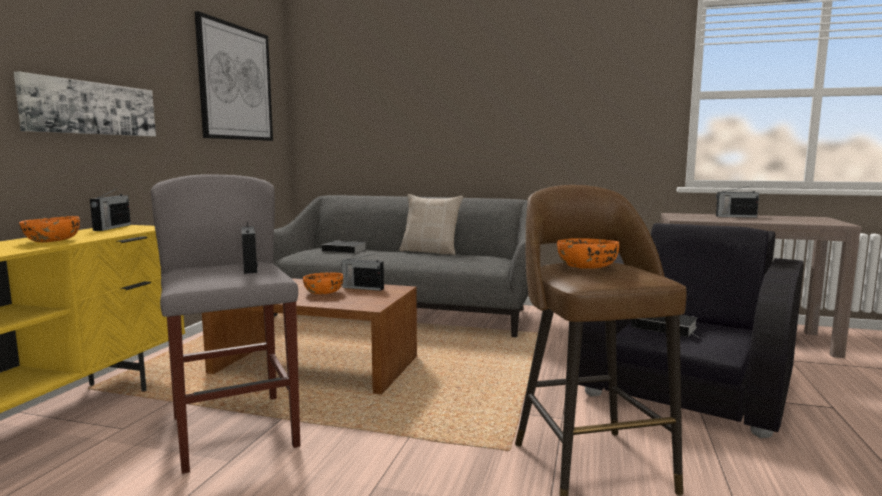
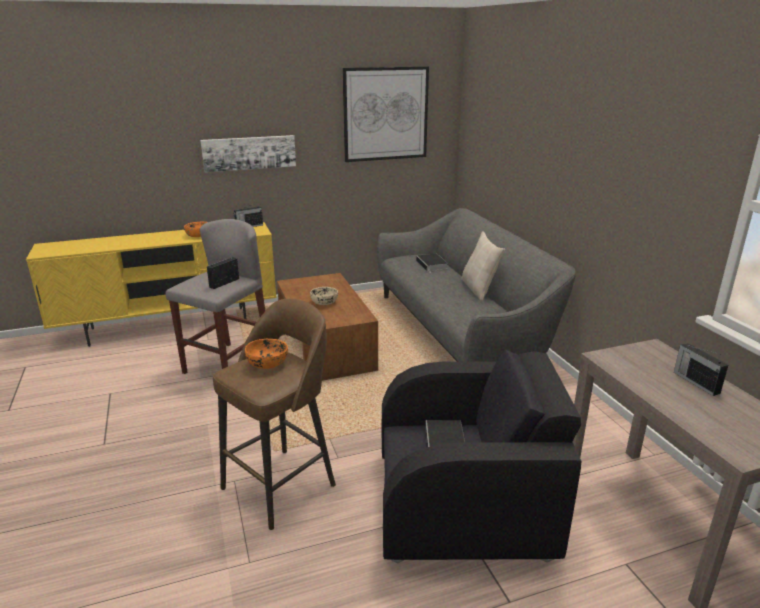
camera: 55 degrees right, 15 degrees up
orange bowl [303,273,343,294] -> beige bowl [310,287,338,305]
radio [341,254,384,291] -> none

